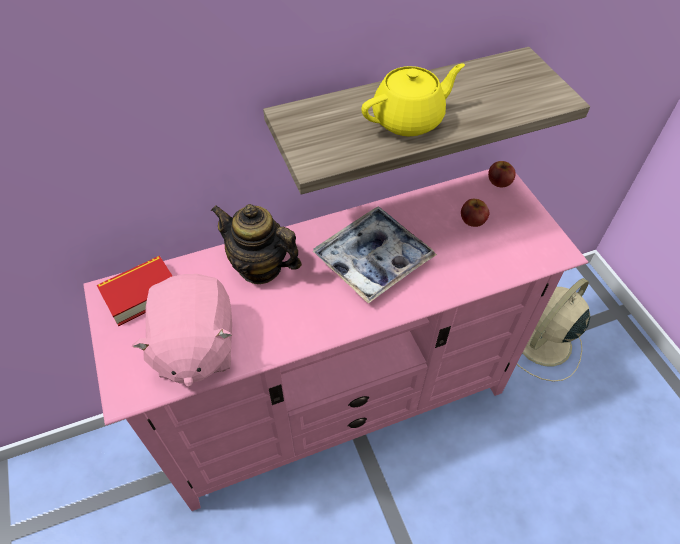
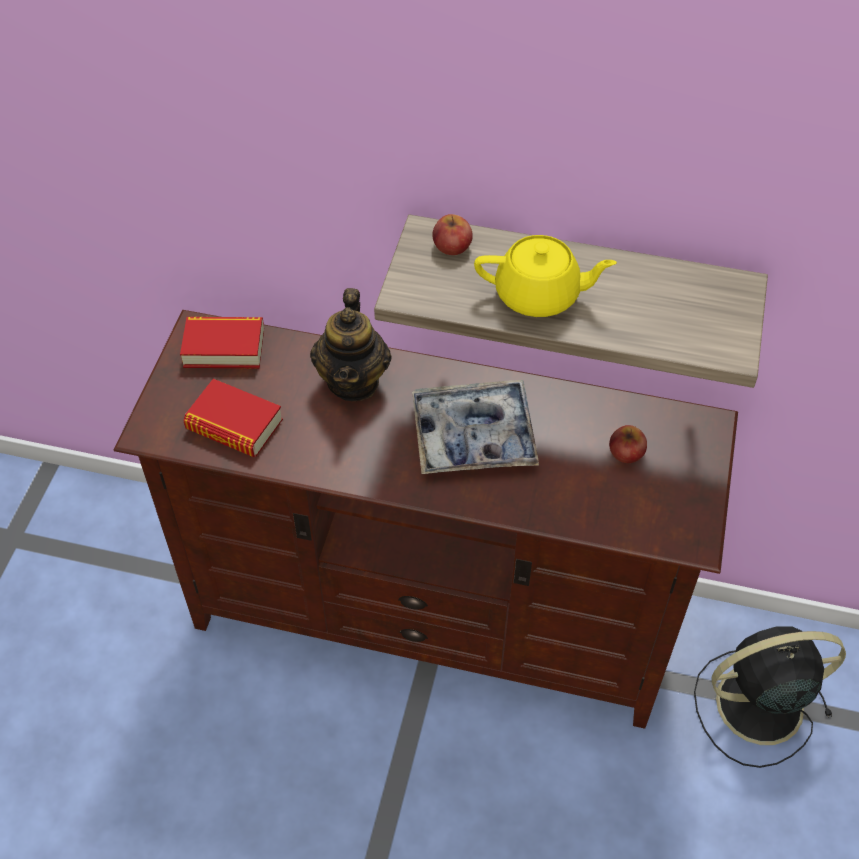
camera: 35 degrees right, 0 degrees up
pink tv stand [83,169,588,511] -> brown tv stand [114,310,738,729]
pink plush toy [132,274,233,387] -> book [183,379,283,457]
teapot [211,204,302,284] -> teapot turned 150 degrees counterclockwise [310,288,391,401]
apple [488,161,516,187] -> apple moved to [433,214,473,255]
beige fan [517,278,591,382] -> black fan [694,626,846,768]

